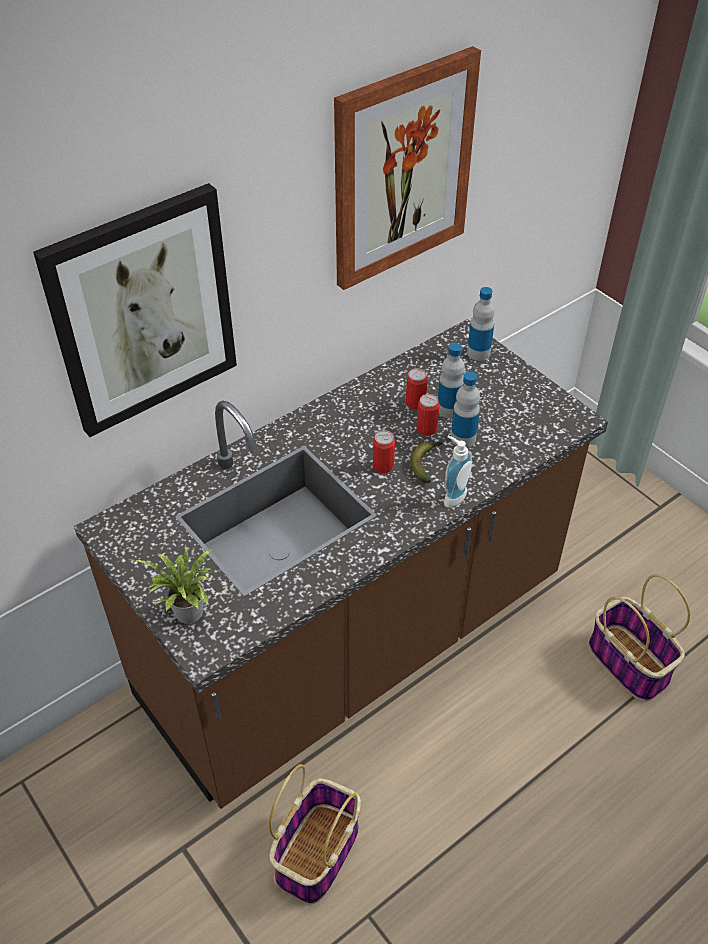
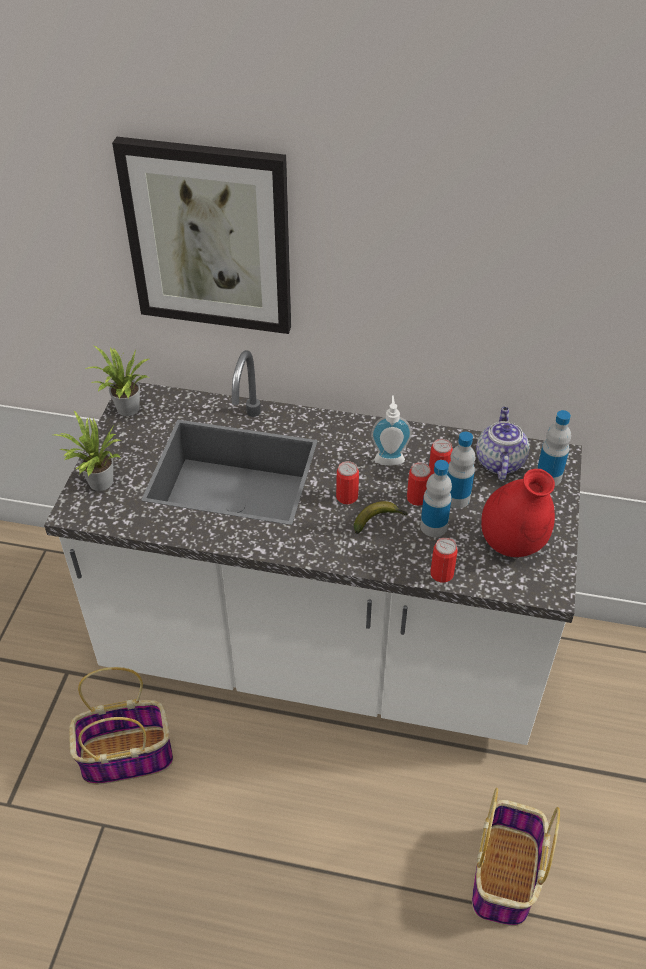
camera: 50 degrees right, 0 degrees up
brown counter [74,319,608,809] -> white counter [44,350,582,745]
picture [334,46,481,290] -> none
soap dispenser [444,435,472,508] -> soap dispenser moved to [371,395,412,466]
none -> potted plant [85,346,149,416]
none -> can [430,538,458,582]
none -> teapot [476,407,530,480]
none -> red vase [481,469,555,557]

